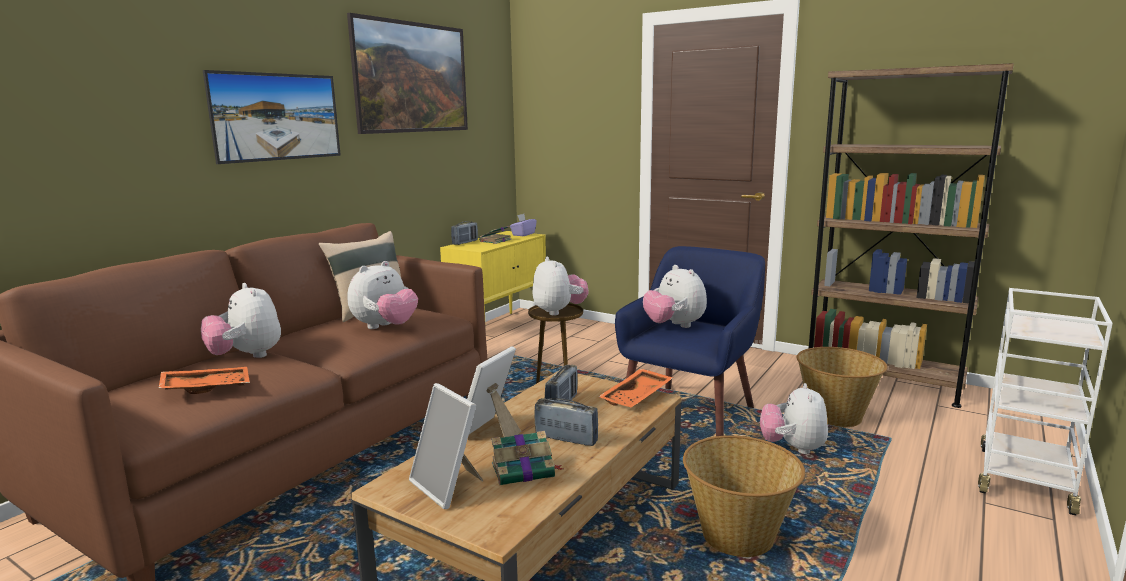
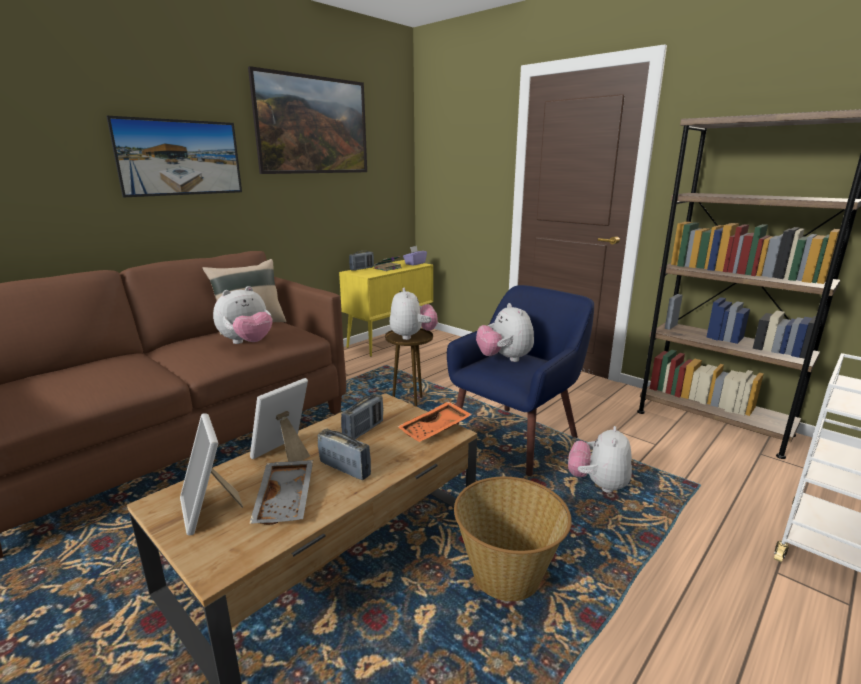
camera: 10 degrees right, 5 degrees up
orange tray [159,367,250,394] -> none
plush toy [201,283,281,358] -> none
book [491,431,563,485] -> grey tray [249,460,313,525]
basket [796,347,888,427] -> none

